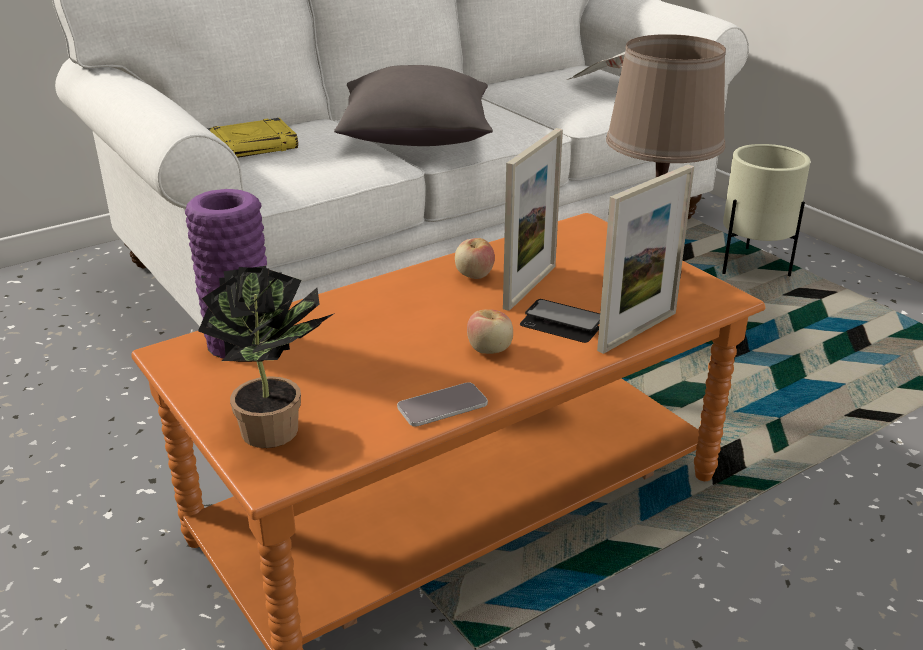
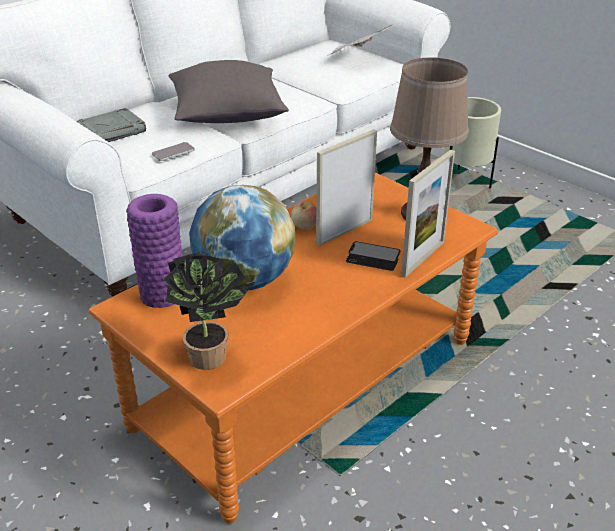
camera: 10 degrees left, 5 degrees up
yellow book [207,118,298,158] -> grey book [76,108,146,142]
phone [397,382,488,427] -> phone moved to [152,142,195,161]
apple [467,309,513,354] -> none
picture frame [503,128,563,311] -> picture frame turned 150 degrees counterclockwise [316,129,377,246]
none -> globe [189,185,295,290]

